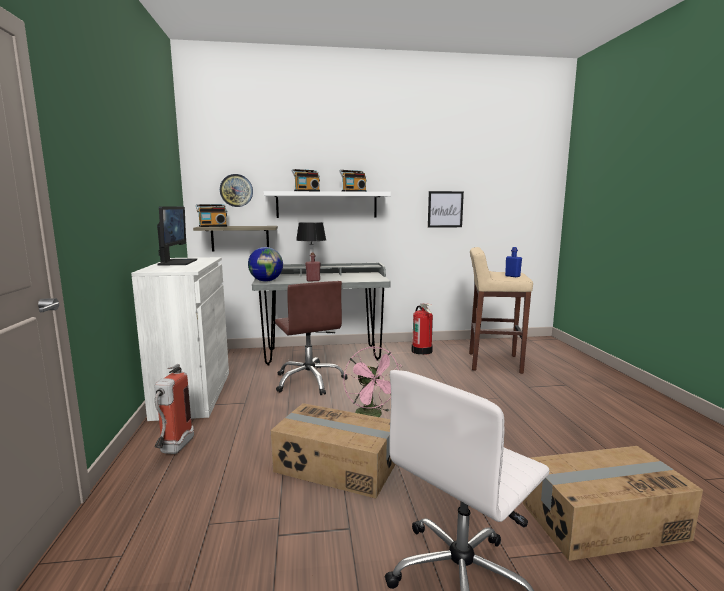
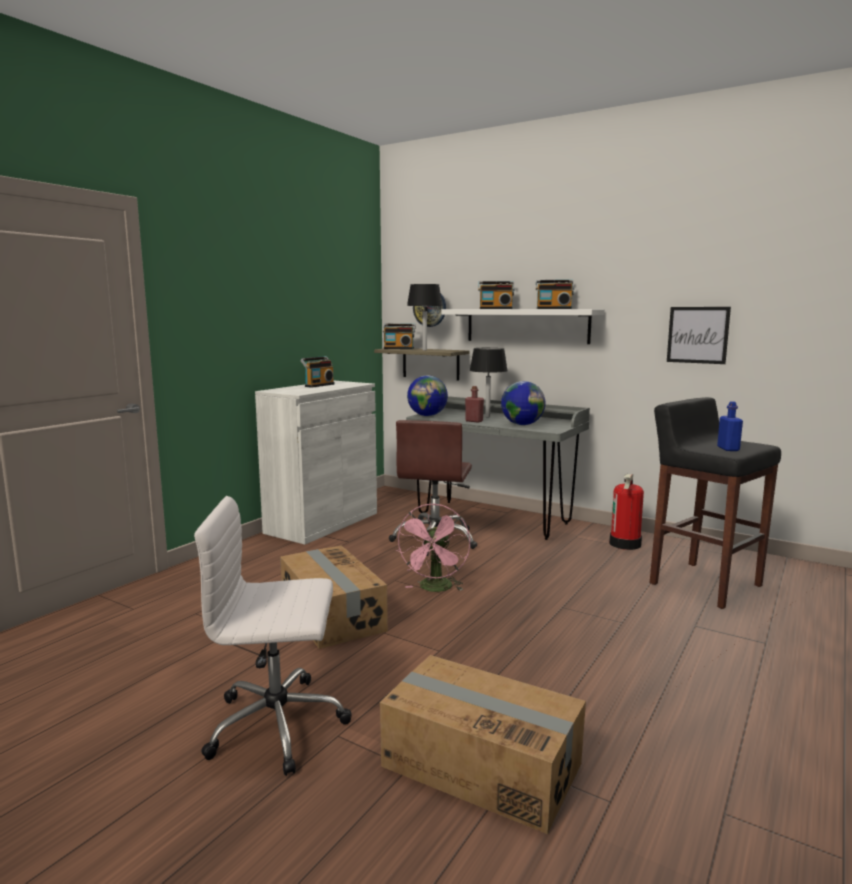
camera: 40 degrees right, 0 degrees up
fire extinguisher [154,364,194,454] -> none
monitor [157,207,197,266] -> radio [300,356,335,388]
beige stool [469,247,533,374] -> black stool [650,397,781,609]
none -> black table lamp [407,284,443,350]
none -> globe [501,381,546,425]

